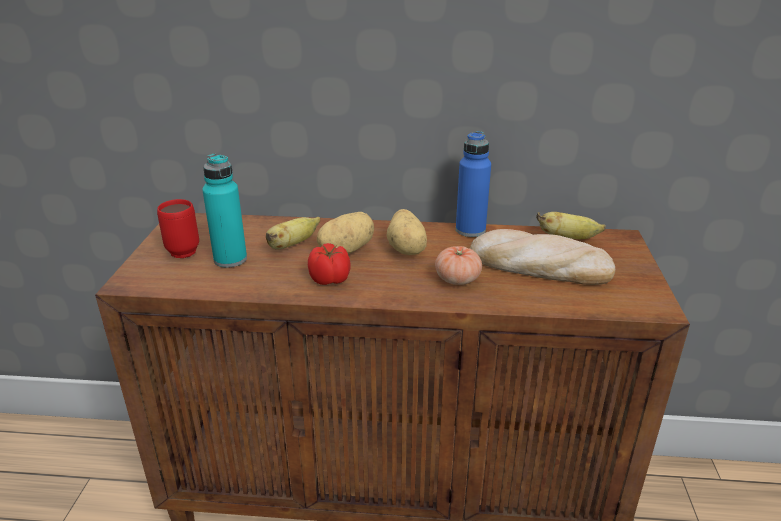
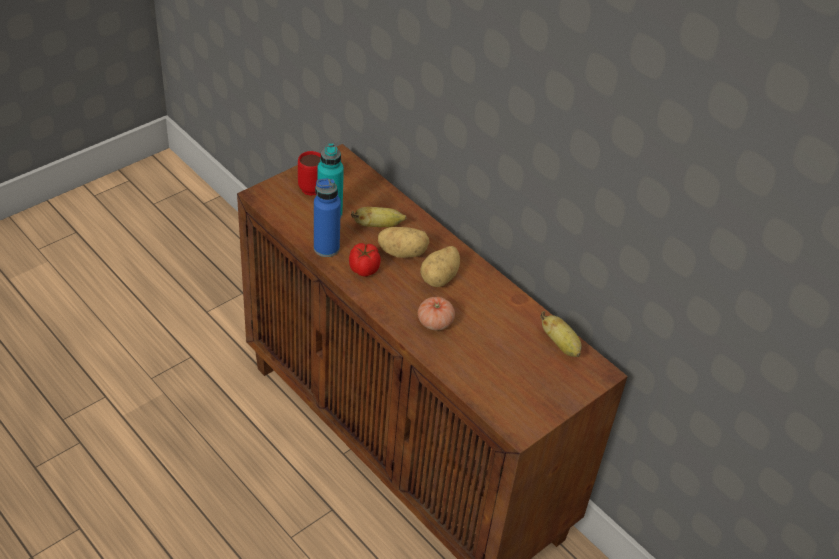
camera: 40 degrees right, 15 degrees up
blue bottle [456,131,491,237] -> blue bottle moved to [314,178,341,257]
bread [469,229,615,285] -> none

